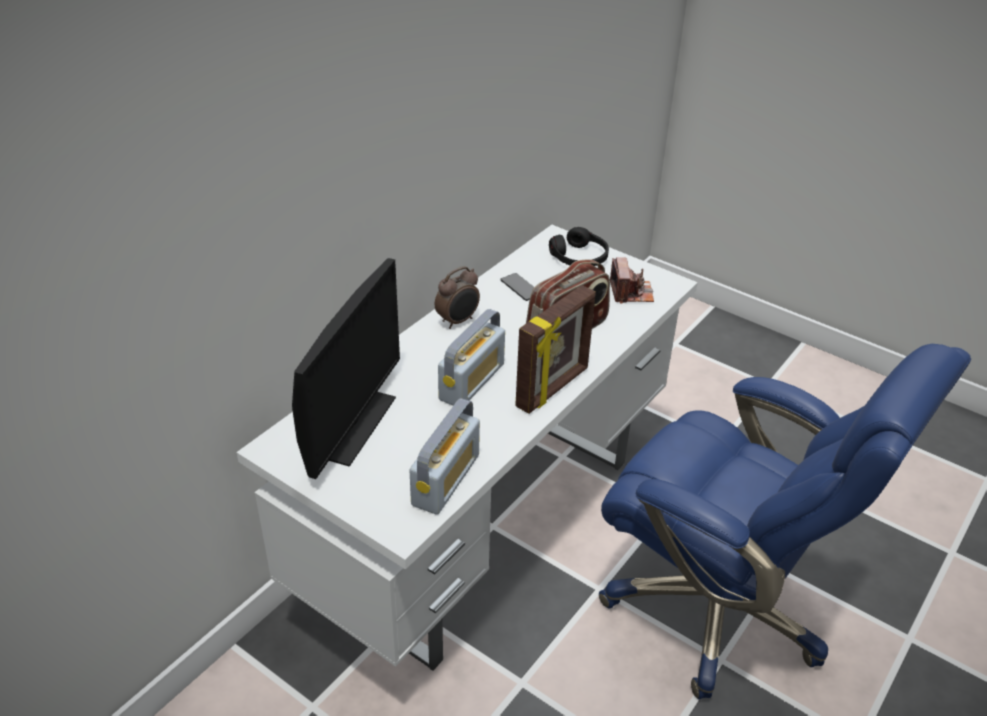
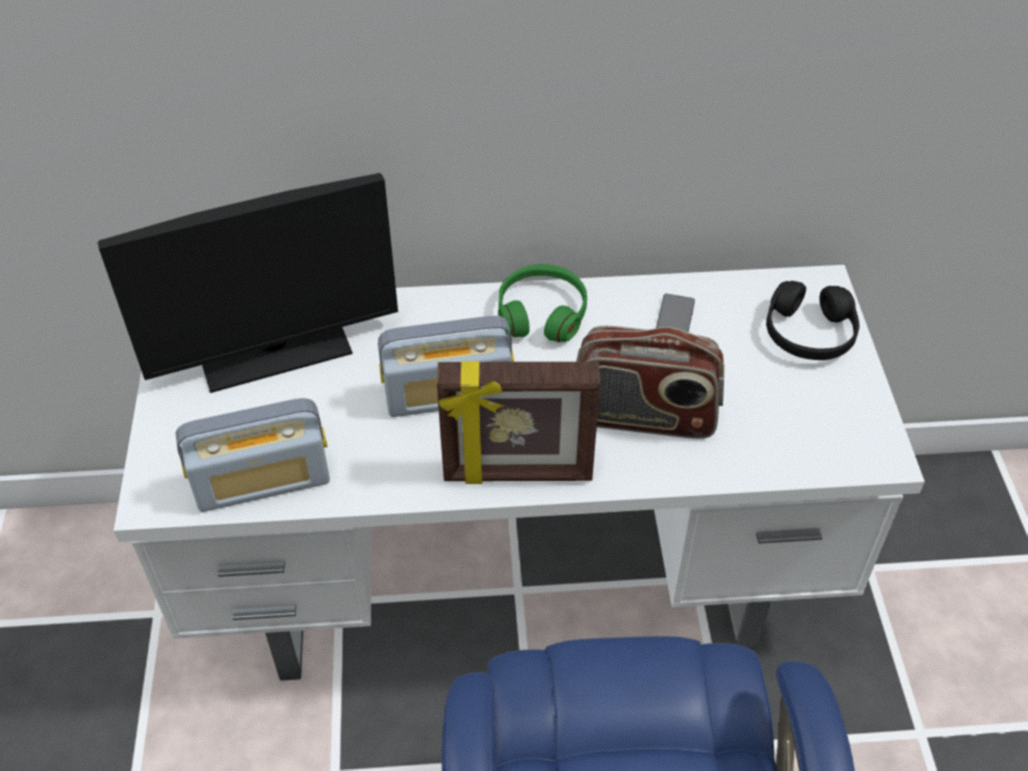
camera: 50 degrees right, 10 degrees up
alarm clock [435,266,480,329] -> green headphones [498,264,587,342]
camera [610,257,654,304] -> none

